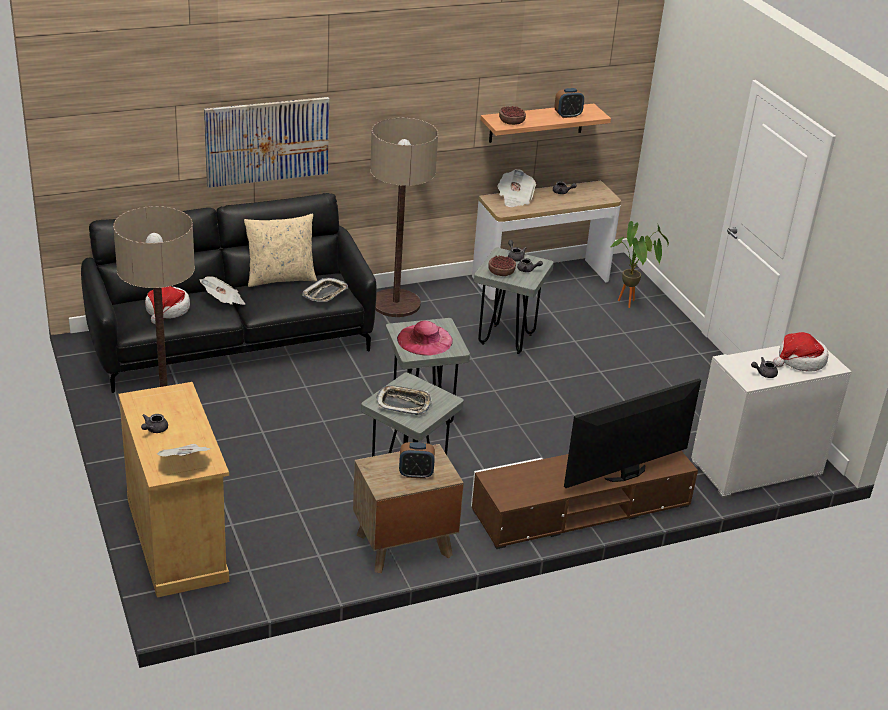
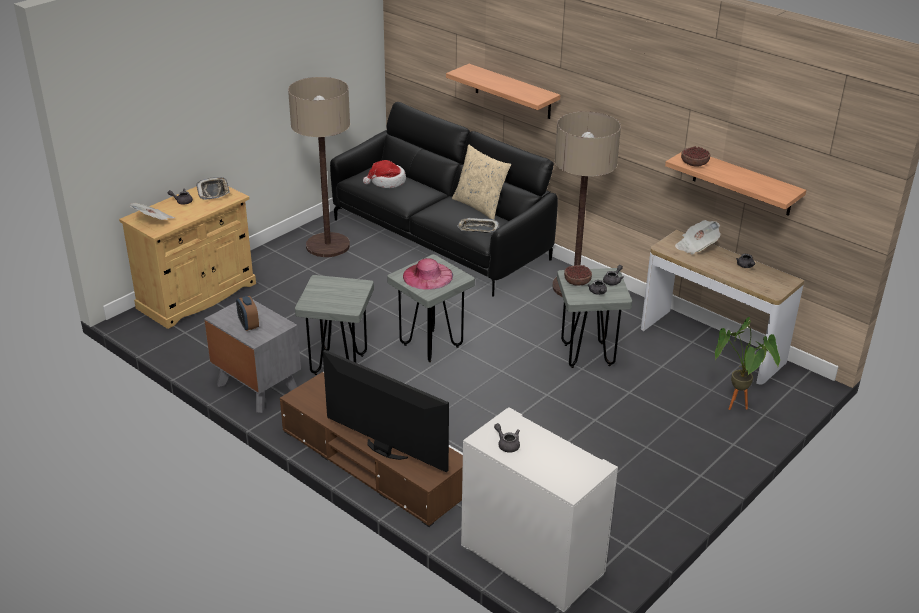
camera: 65 degrees right, 0 degrees up
newspaper [200,276,245,305] -> none
picture [204,97,329,188] -> shelf [446,64,560,119]
brown nightstand [353,444,464,573] -> grey nightstand [204,299,301,413]
tray [376,385,432,415] -> tray moved to [196,177,230,200]
alarm clock [554,88,584,118] -> none
hat [773,332,829,372] -> none

